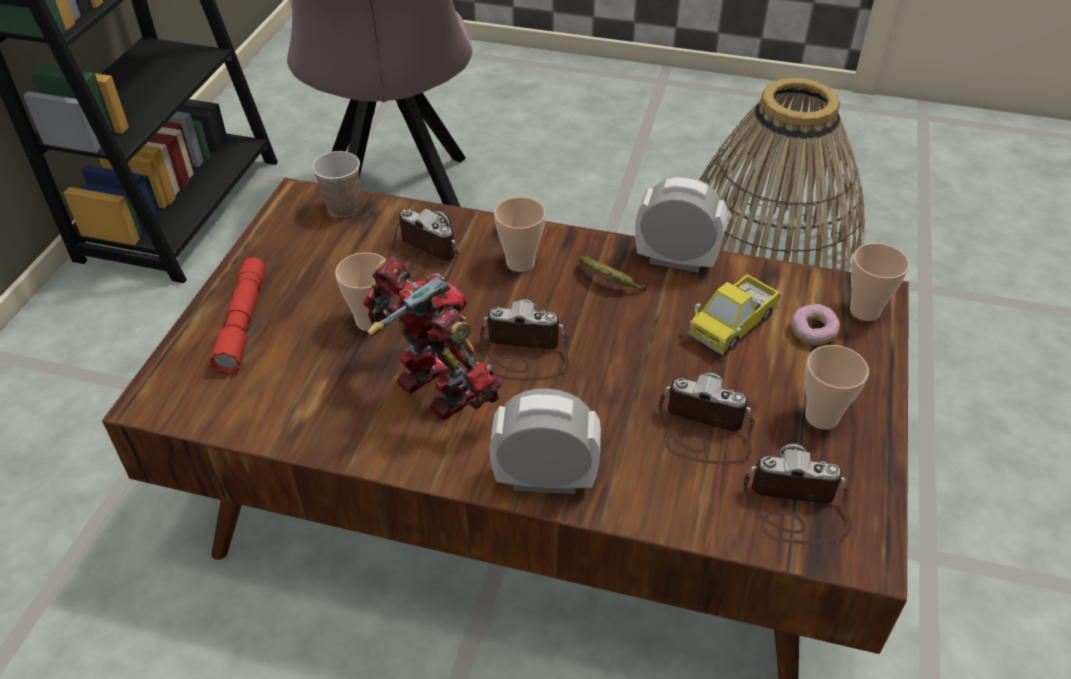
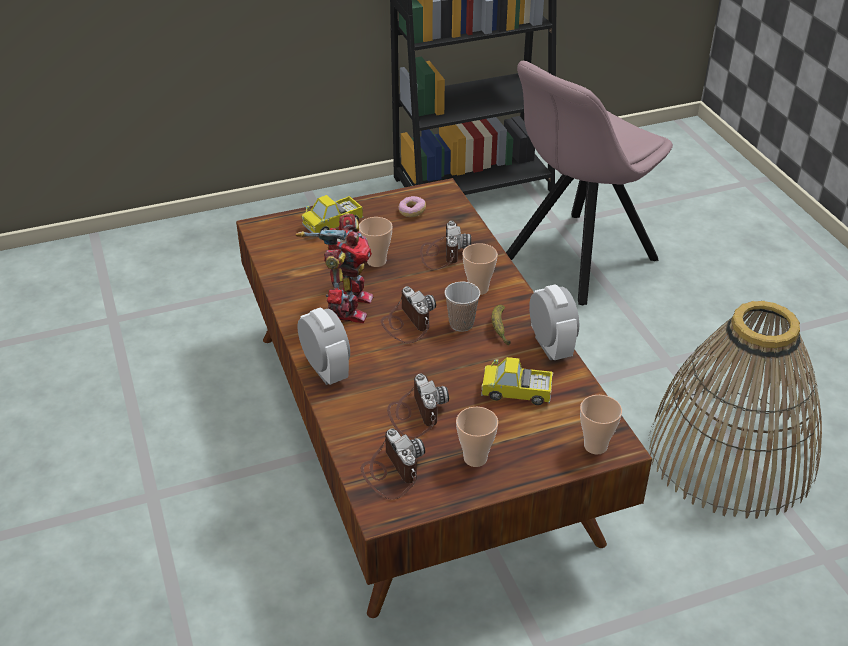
camera: 55 degrees right, 5 degrees down
red flashlight [209,258,266,374] -> toy truck [302,195,364,233]
cup [312,151,360,218] -> cup moved to [445,282,480,332]
donut [791,304,840,345] -> donut moved to [399,196,426,217]

